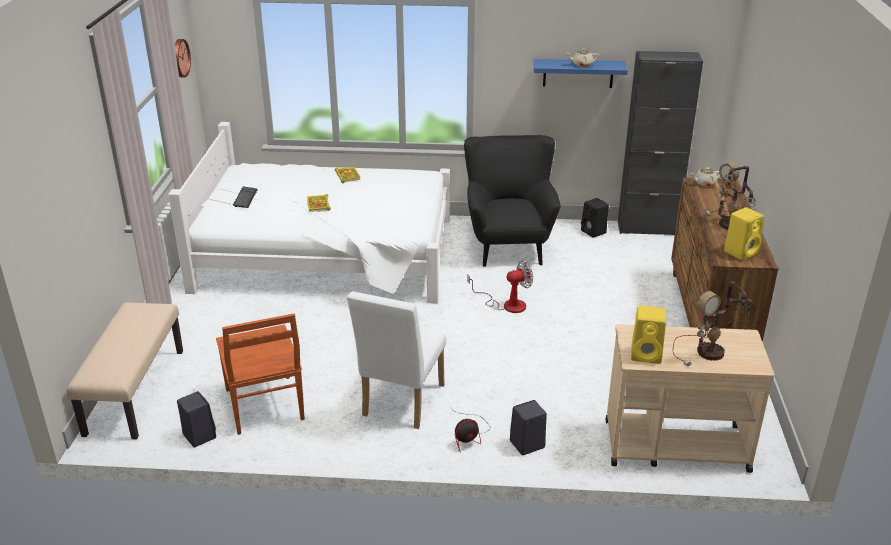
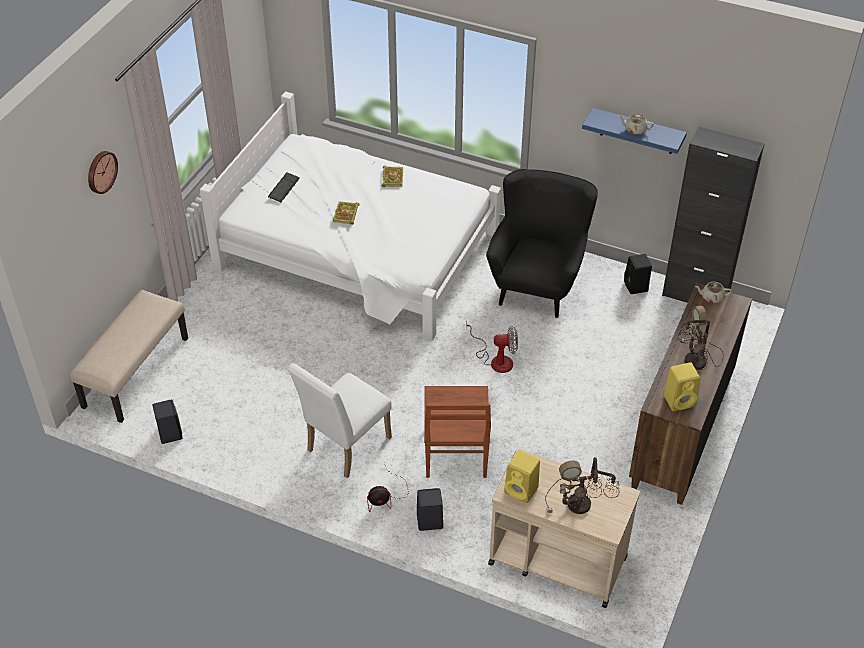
camera: 20 degrees right, 15 degrees up
wall clock [174,39,191,77] -> wall clock moved to [88,151,118,194]
brown chair [216,313,305,435] -> brown chair moved to [424,386,491,478]

